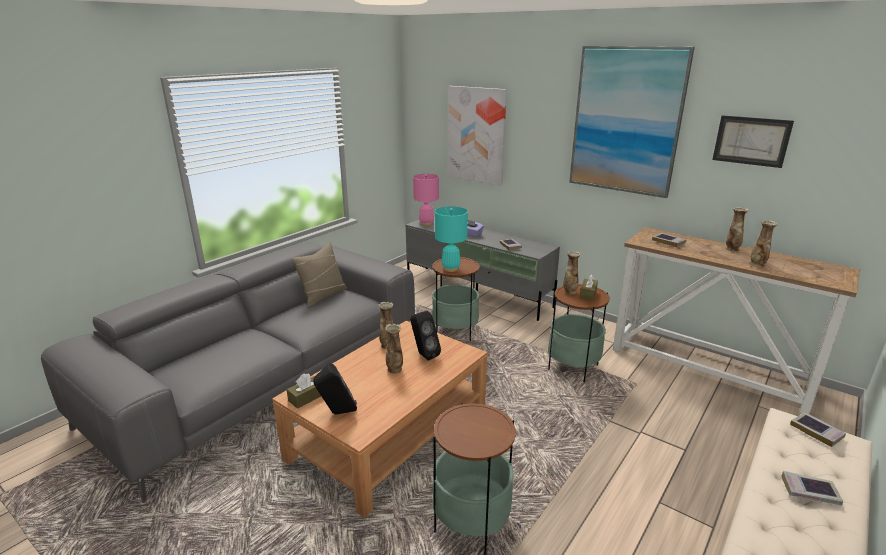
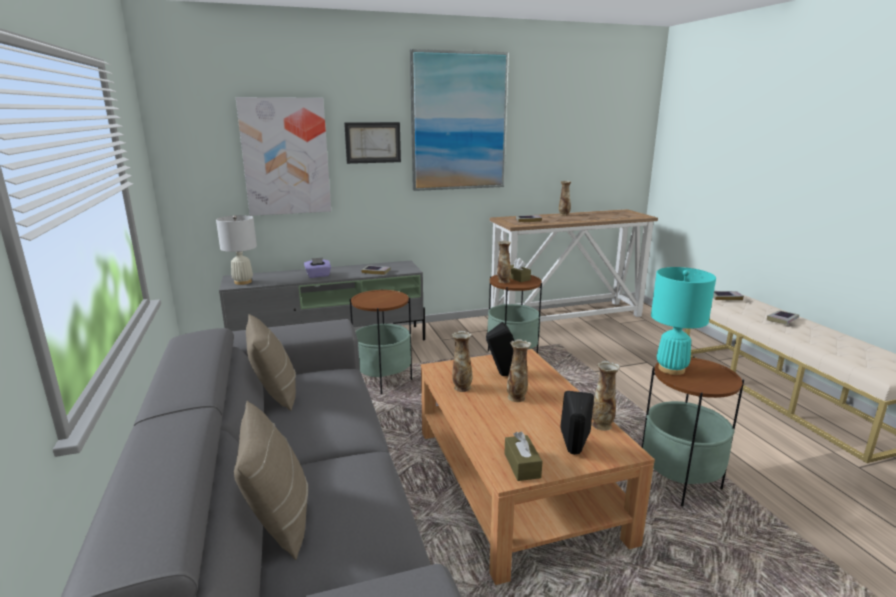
camera: 55 degrees left, 5 degrees down
pink table lamp [413,174,439,226] -> white table lamp [216,215,257,285]
turquoise table lamp [435,206,468,272] -> turquoise table lamp moved to [651,267,716,375]
picture [712,115,794,168] -> picture moved to [344,122,401,164]
vase [750,220,778,268] -> vase moved to [592,361,620,431]
none -> beige pillow [234,401,308,560]

